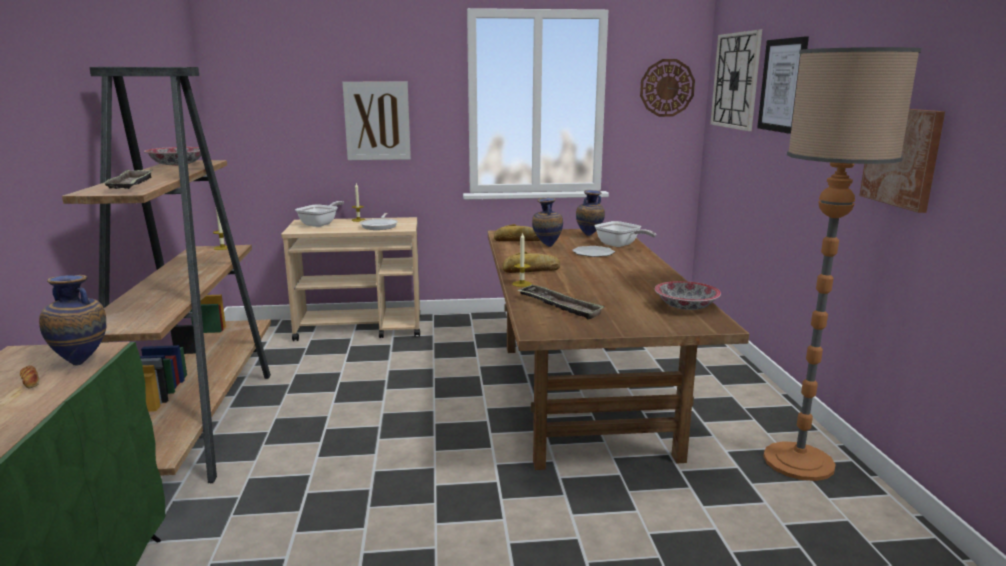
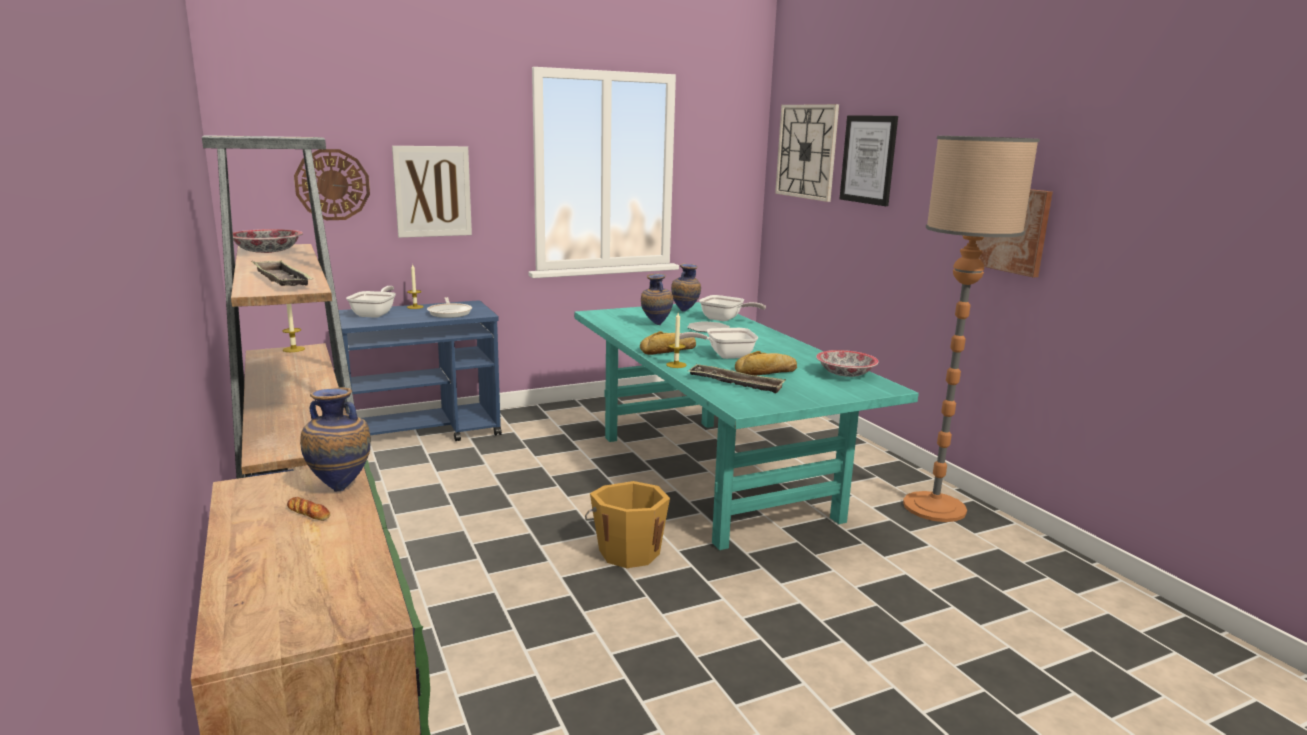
camera: 20 degrees left, 0 degrees up
beige cart [281,217,420,341] -> blue cart [338,300,502,441]
brown dining table [488,229,749,470] -> turquoise dining table [574,302,919,550]
bread [494,224,540,241] -> bread moved to [735,351,797,375]
wall clock [640,59,695,117] -> wall clock moved to [294,149,370,220]
none -> orange bucket [585,481,670,568]
none -> frying pan [679,328,758,359]

